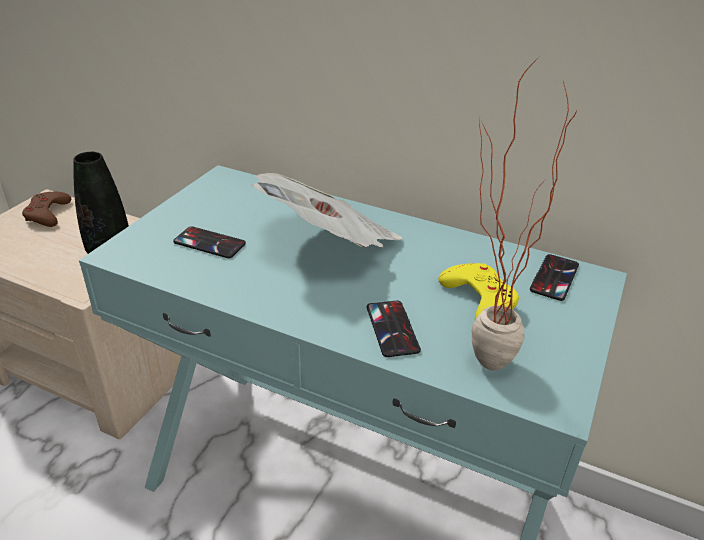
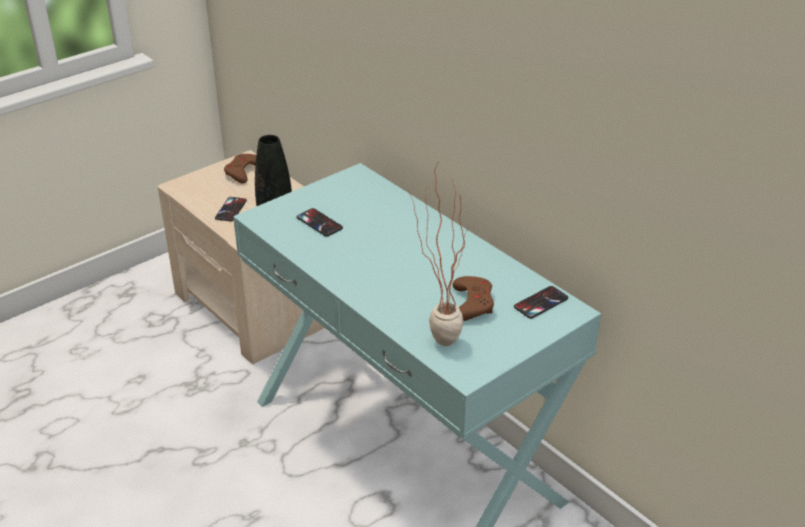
camera: 25 degrees right, 0 degrees up
newspaper [251,173,402,248] -> none
phone [367,301,421,357] -> phone moved to [215,197,247,222]
yellow game controller [438,263,519,319] -> brown game controller [452,276,494,321]

